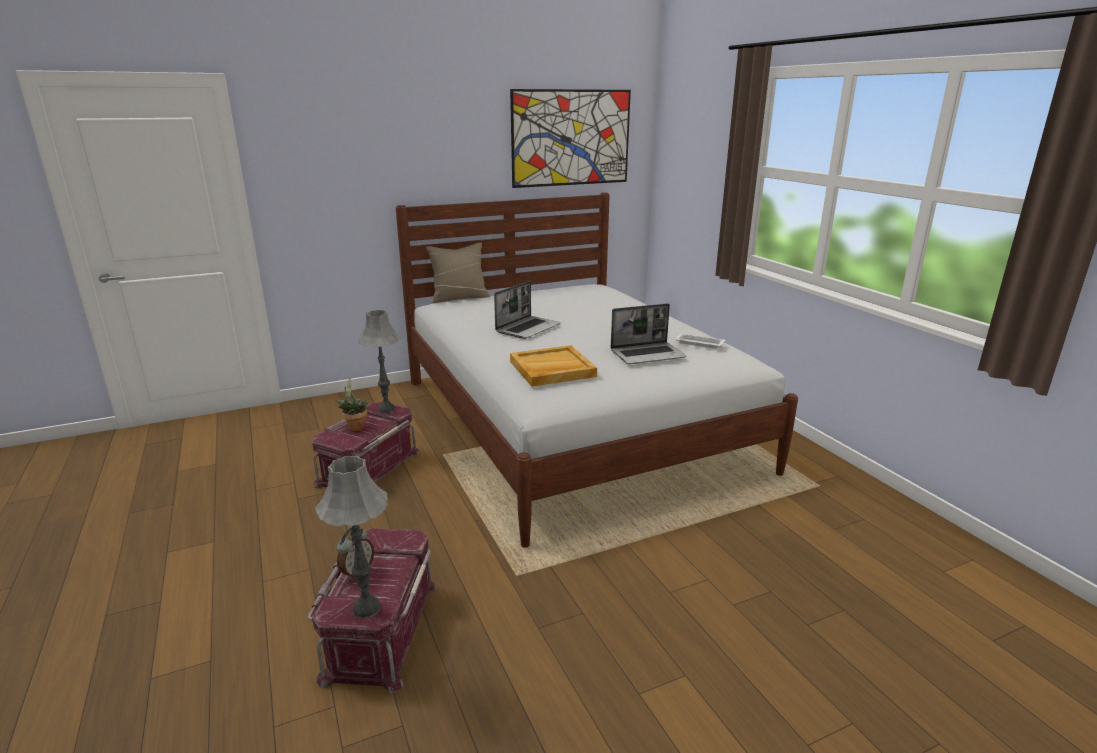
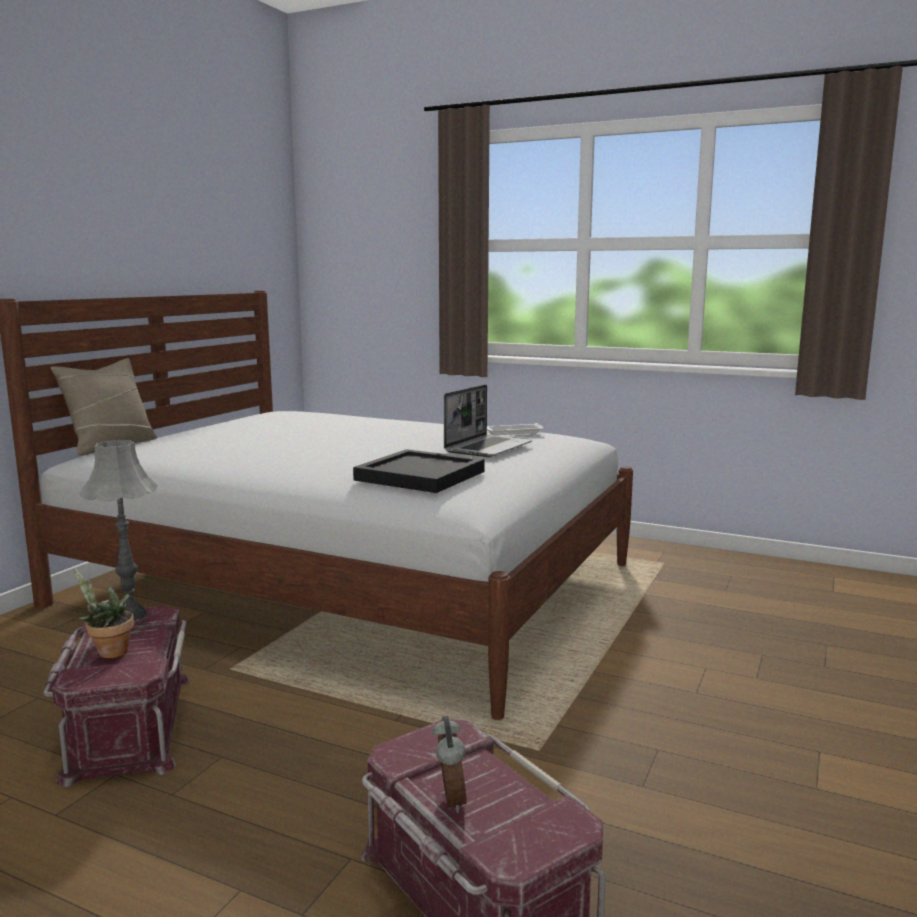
camera: 40 degrees left, 10 degrees down
grey table lamp [315,456,388,619] -> none
laptop [494,281,561,339] -> none
picture [510,89,631,188] -> none
beige tray [510,345,597,387] -> black tray [353,449,485,493]

